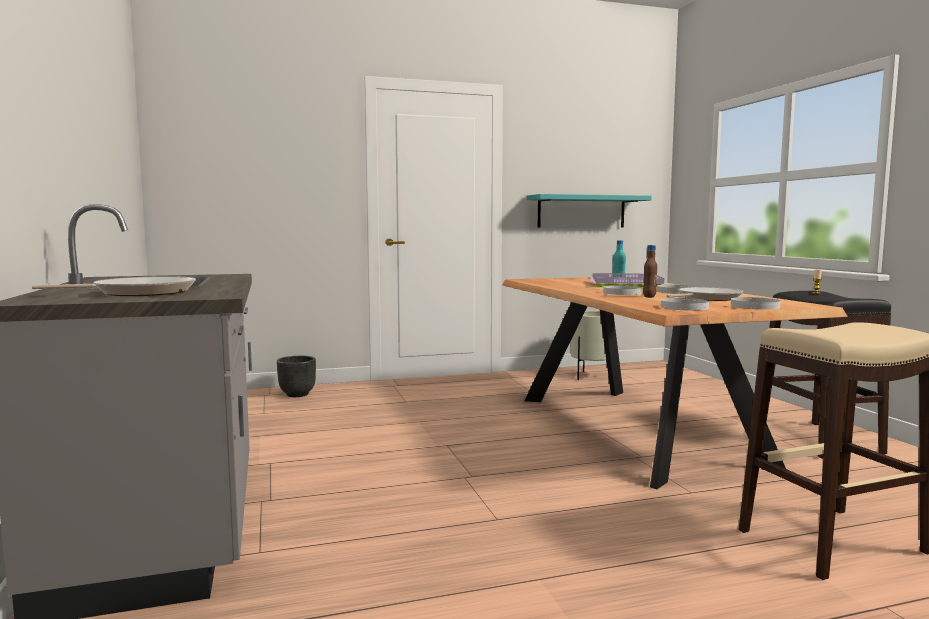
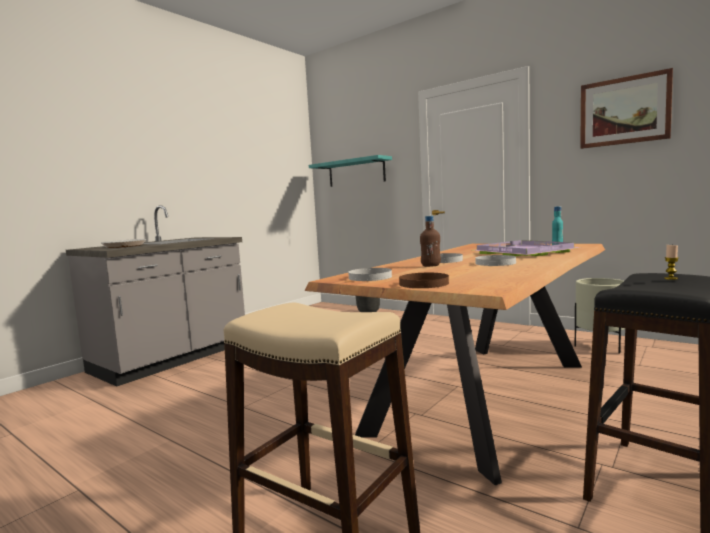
camera: 55 degrees right, 0 degrees up
turquoise shelf [527,194,652,228] -> turquoise shelf moved to [309,155,392,187]
frying pan [666,287,743,301] -> none
white plate [731,297,780,310] -> brown plate [399,273,449,288]
none -> picture [580,68,673,149]

